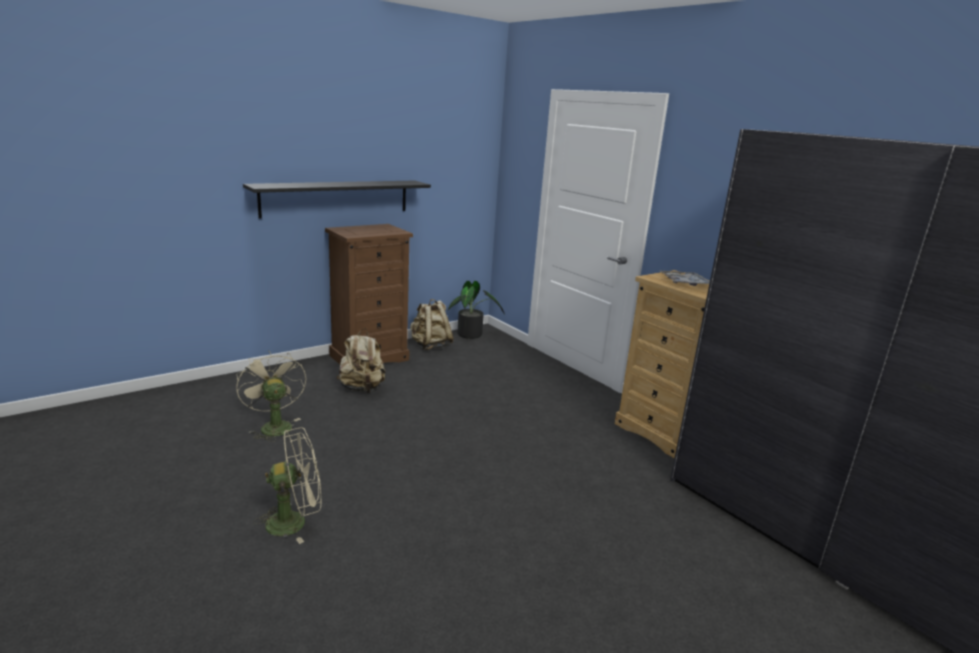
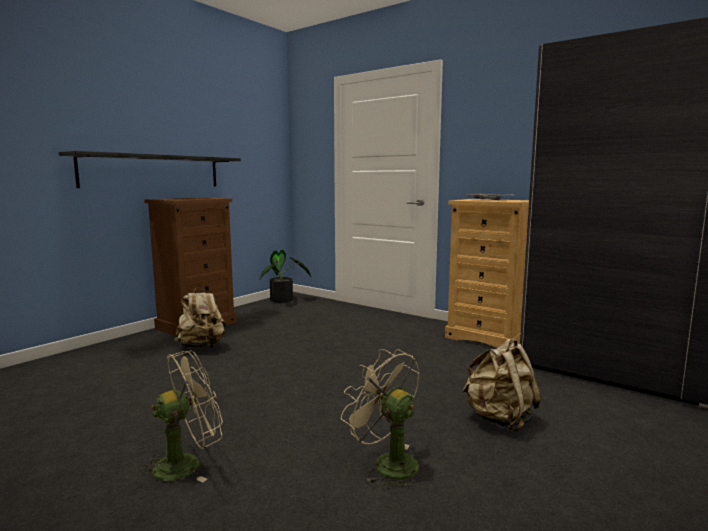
camera: 15 degrees left, 10 degrees down
beige fan [236,350,306,442] -> beige fan moved to [341,349,420,489]
beige backpack [410,299,454,350] -> beige backpack moved to [462,338,542,432]

